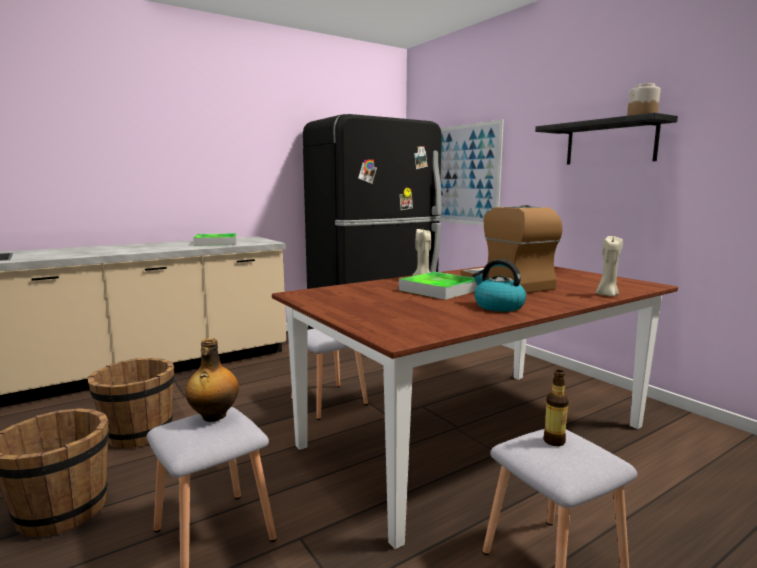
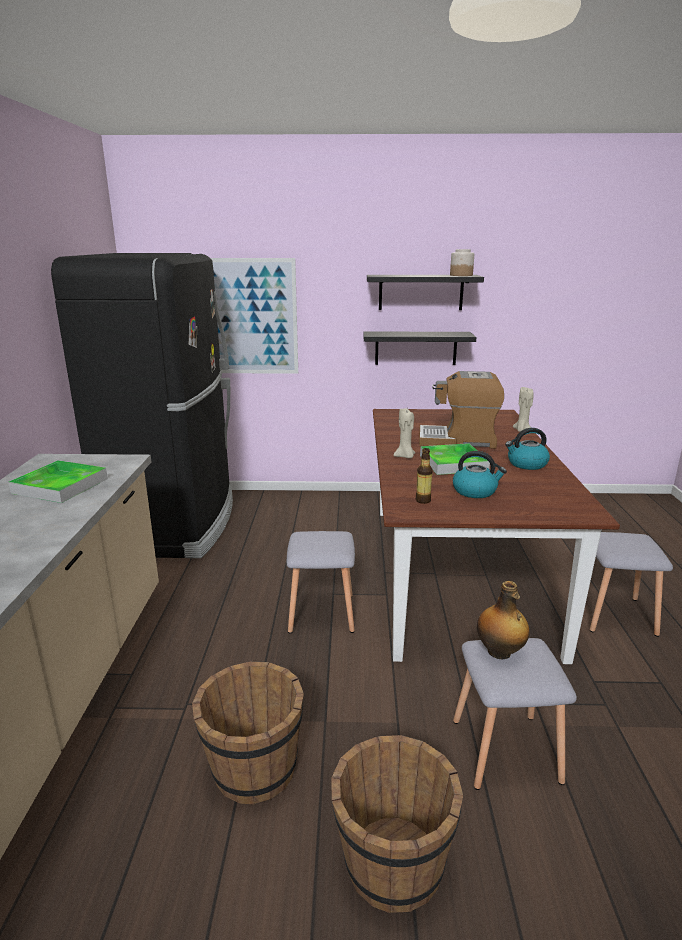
camera: 55 degrees left, 10 degrees up
bottle [543,370,569,446] -> bottle moved to [416,448,433,504]
none -> black shelf [363,331,476,365]
none -> kettle [453,451,507,498]

